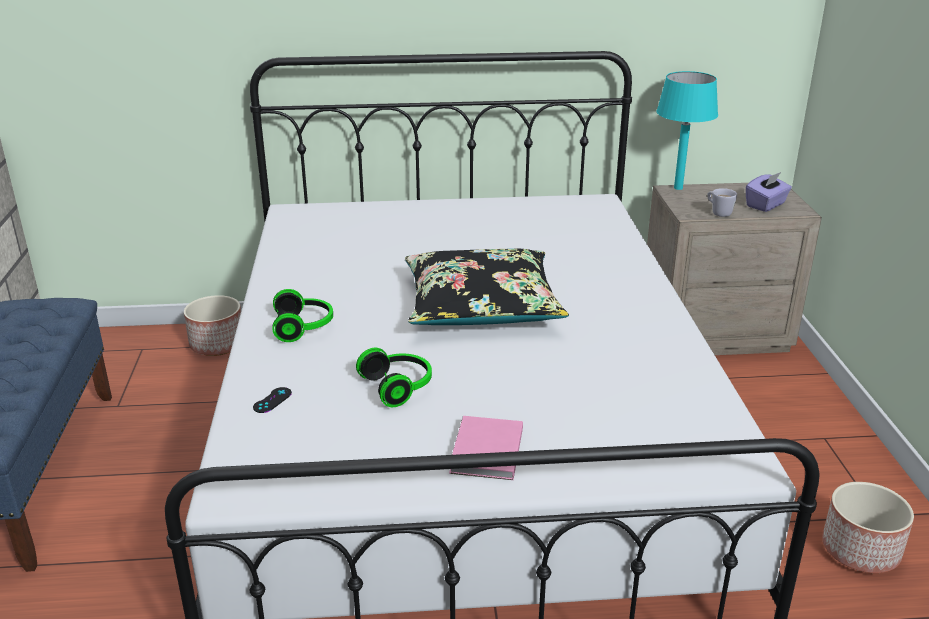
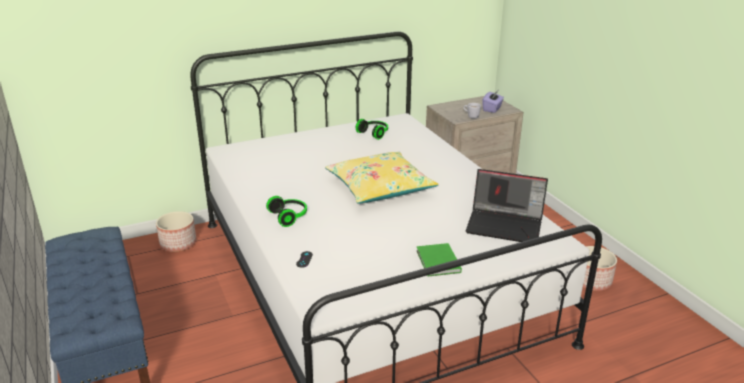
camera: 20 degrees left, 0 degrees up
headphones [356,348,432,407] -> headphones moved to [356,119,388,140]
black pillow [405,248,569,325] -> yellow pillow [325,152,439,204]
pink book [449,416,523,480] -> green book [417,243,462,277]
turquoise table lamp [656,71,718,190] -> none
none -> laptop [466,169,548,242]

